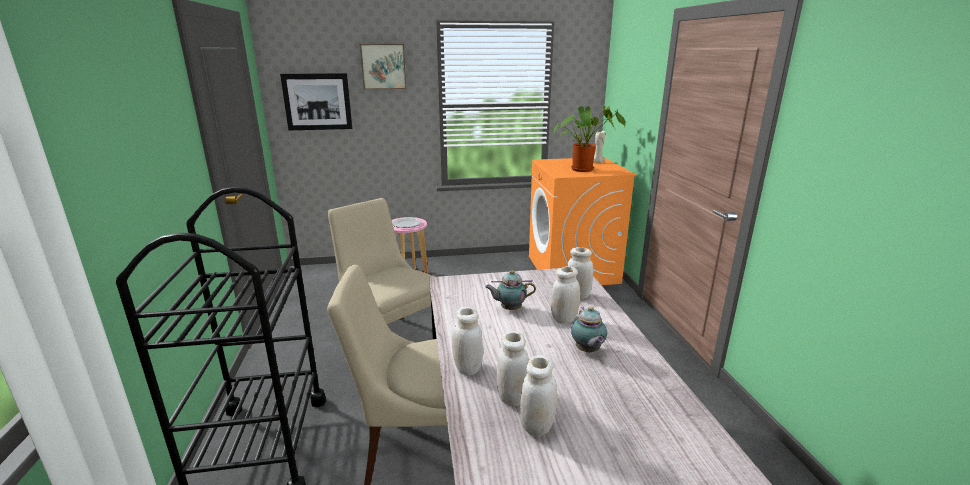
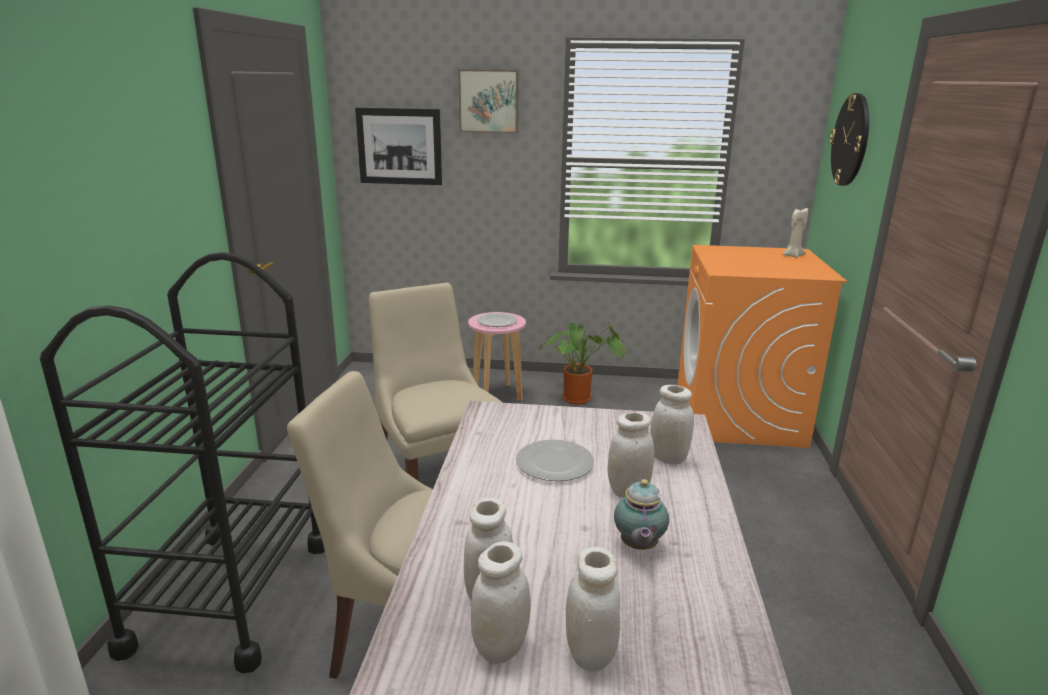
camera: 15 degrees right, 0 degrees up
white jar [452,307,483,376] -> white jar moved to [566,547,620,672]
teapot [485,271,536,310] -> plate [516,439,594,481]
potted plant [554,106,626,172] -> potted plant moved to [539,322,625,405]
none -> wall clock [829,93,869,186]

